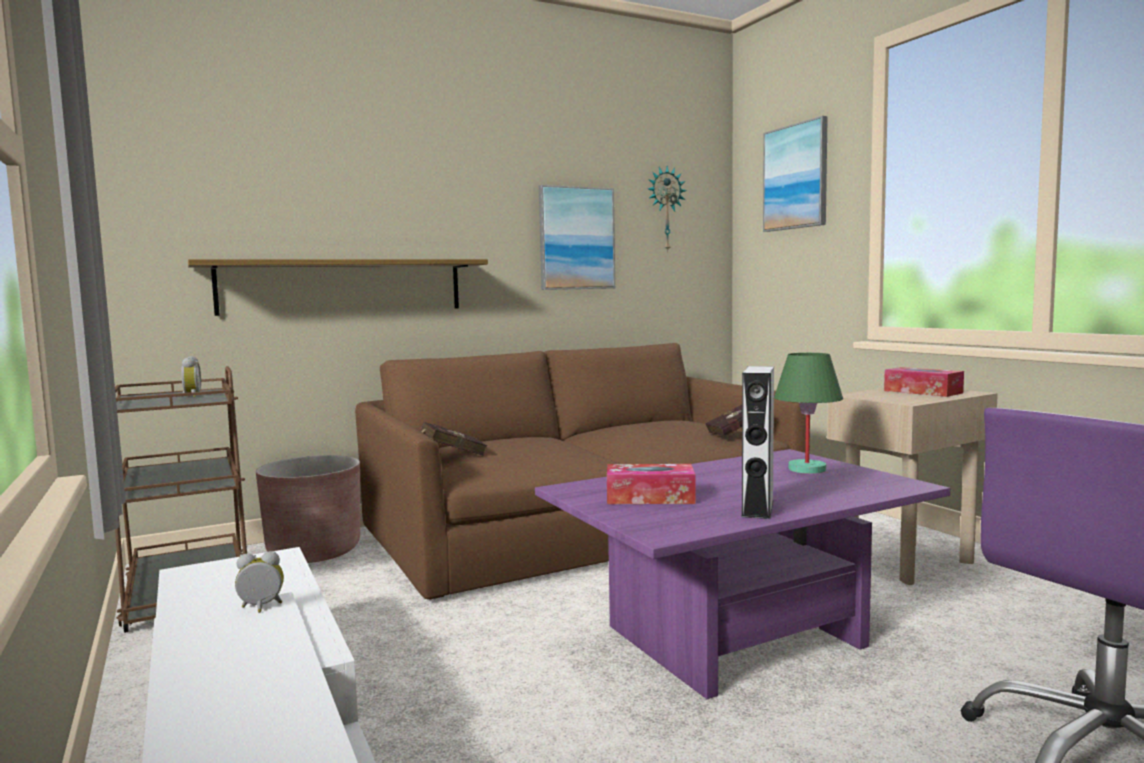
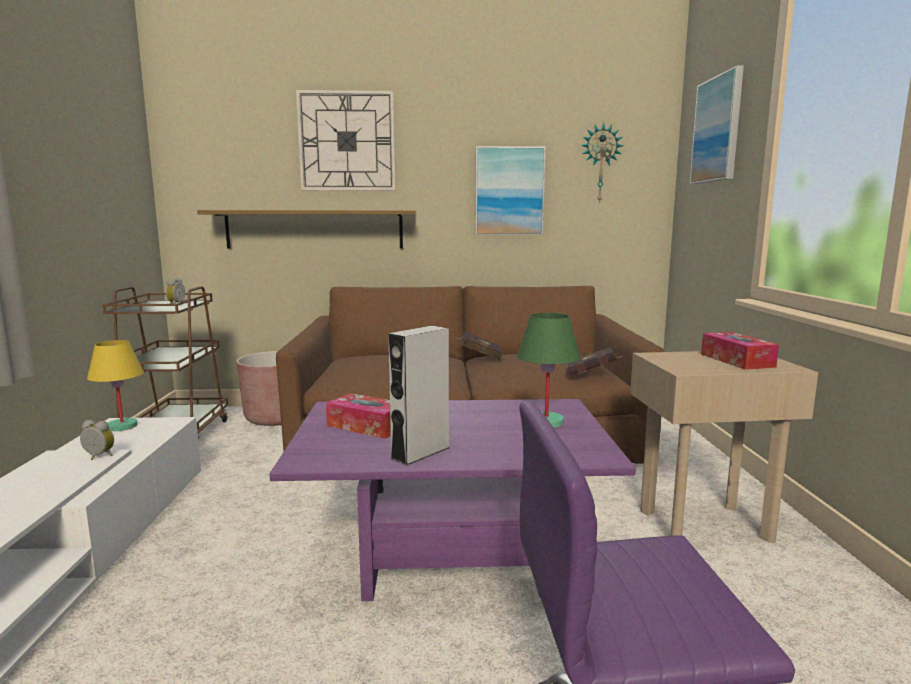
camera: 25 degrees right, 5 degrees up
red book [421,422,487,456] -> red book moved to [456,332,504,361]
none -> yellow table lamp [87,340,144,431]
none -> wall clock [296,90,396,191]

